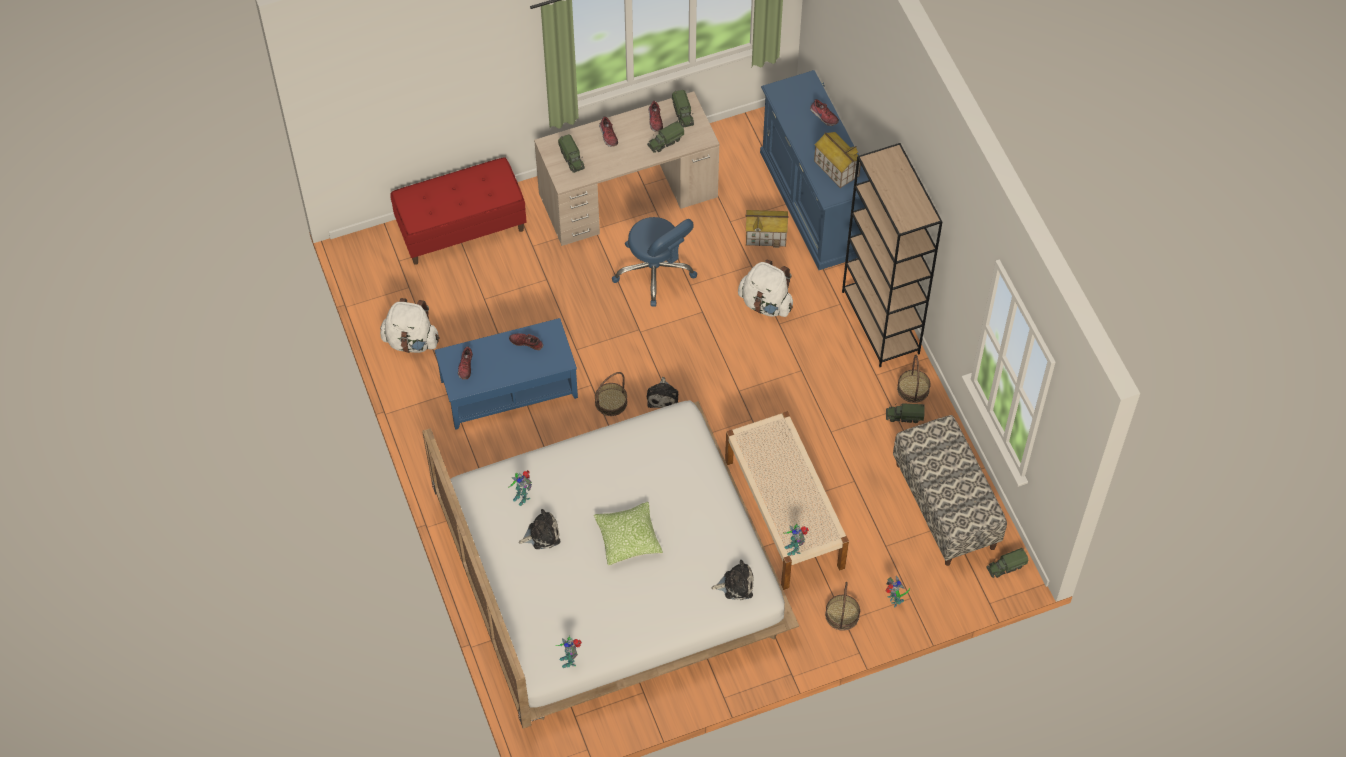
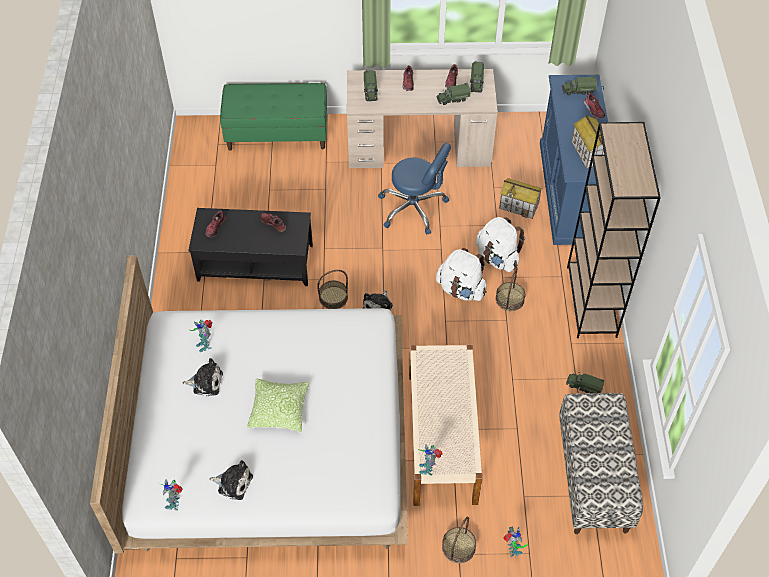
camera: 20 degrees right, 5 degrees down
white backpack [380,298,440,353] -> white backpack moved to [436,248,487,301]
red bench [390,157,527,265] -> green bench [220,83,327,151]
blue coffee table [434,318,578,430] -> black coffee table [189,208,313,286]
blue office chair [612,217,697,307] -> blue office chair turned 45 degrees counterclockwise [378,143,451,234]
plush toy [711,560,753,600] -> plush toy moved to [210,460,253,500]
basket [897,355,931,403] -> basket moved to [496,267,525,311]
toy truck [987,548,1028,578] -> toy truck moved to [562,76,597,95]

